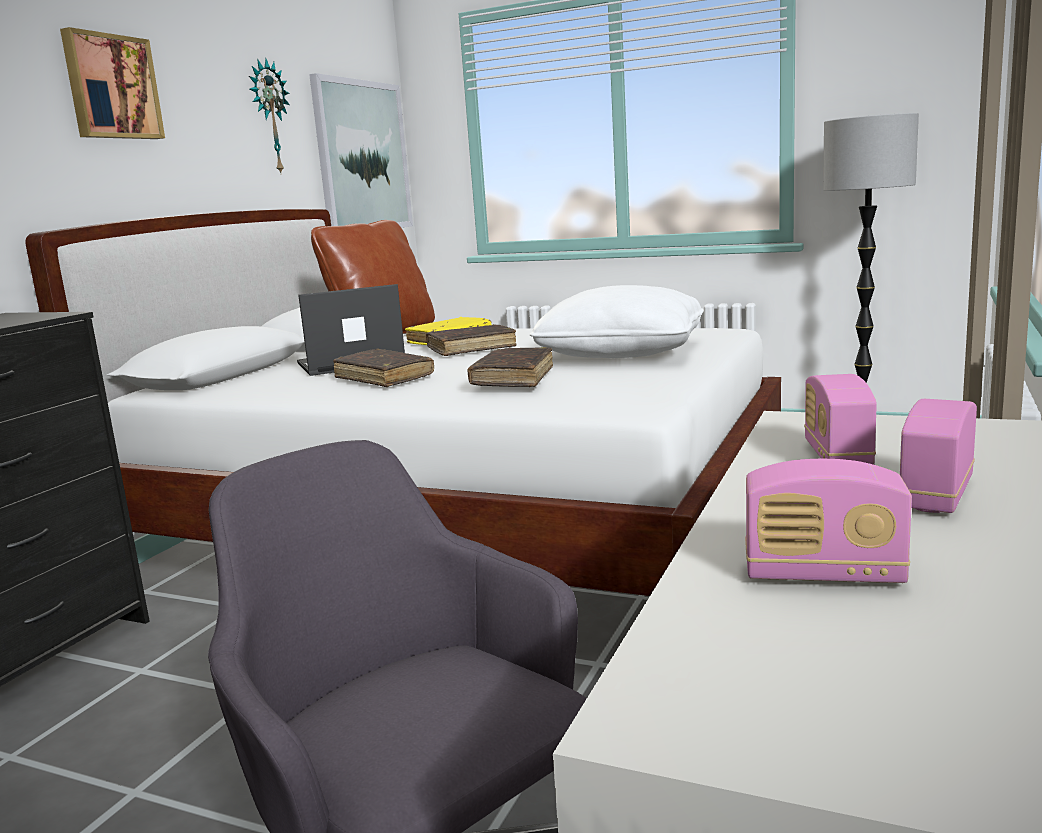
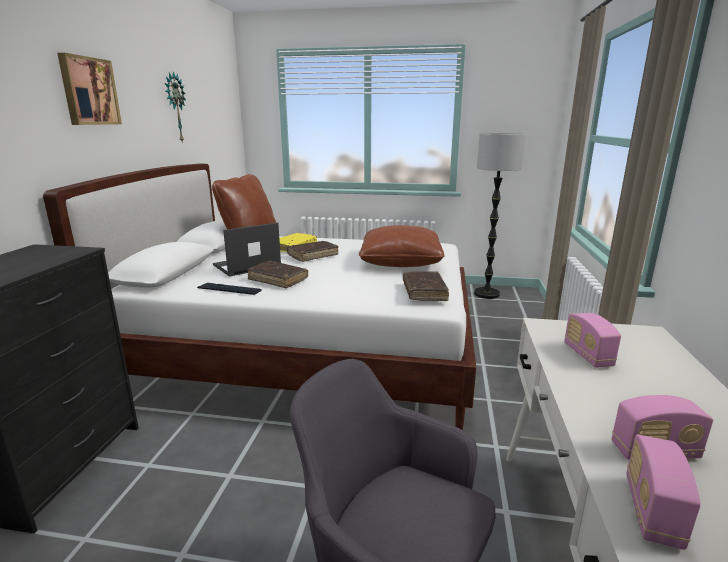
camera: 15 degrees left, 5 degrees up
picture [309,73,413,228] -> none
brown book [467,347,553,387] -> brown book moved to [403,272,449,301]
white pillow [530,285,704,358] -> brown pillow [359,225,445,267]
radio [900,399,977,513] -> radio moved to [626,434,701,550]
none -> keyboard [197,283,262,295]

